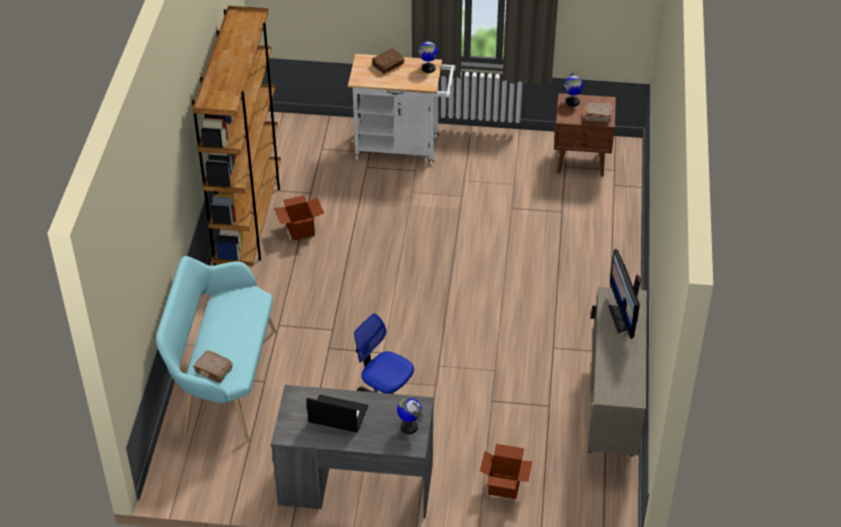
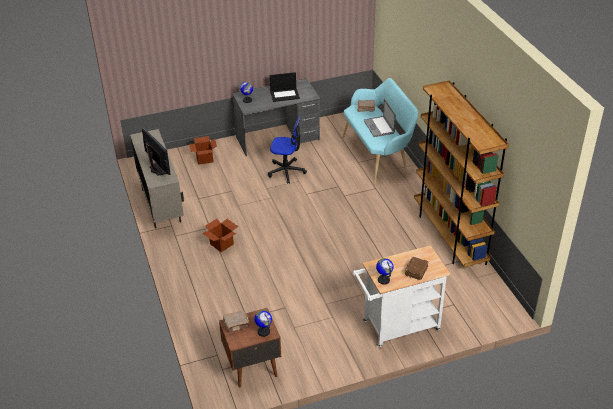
camera: 155 degrees right, 5 degrees down
cardboard box [274,195,324,241] -> cardboard box moved to [203,219,238,252]
none -> laptop [363,98,396,137]

